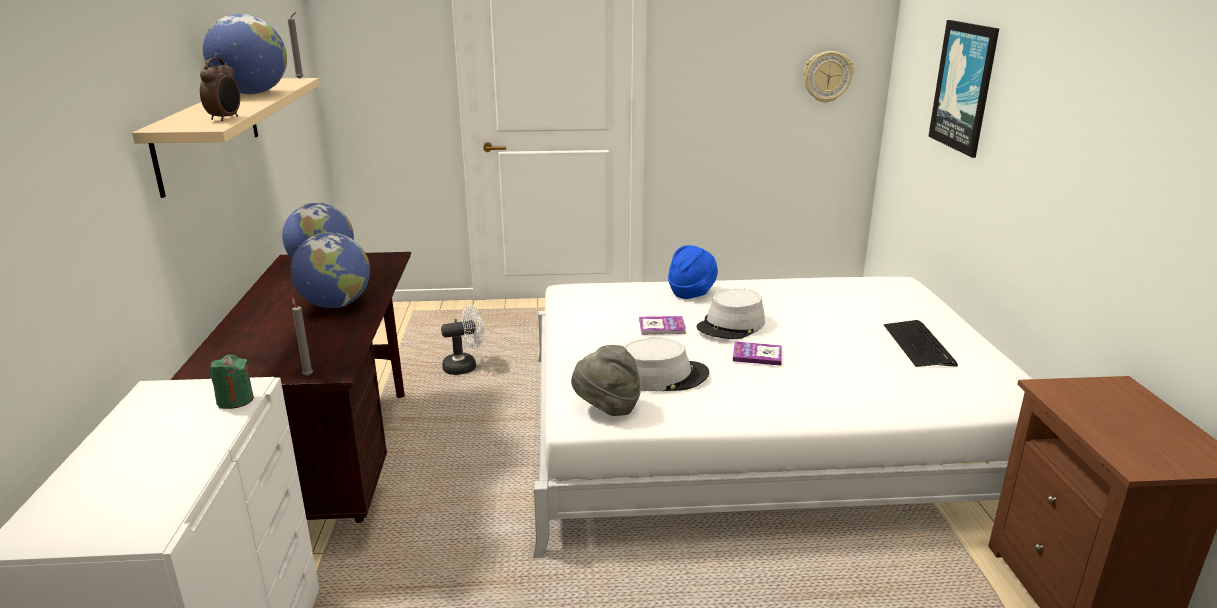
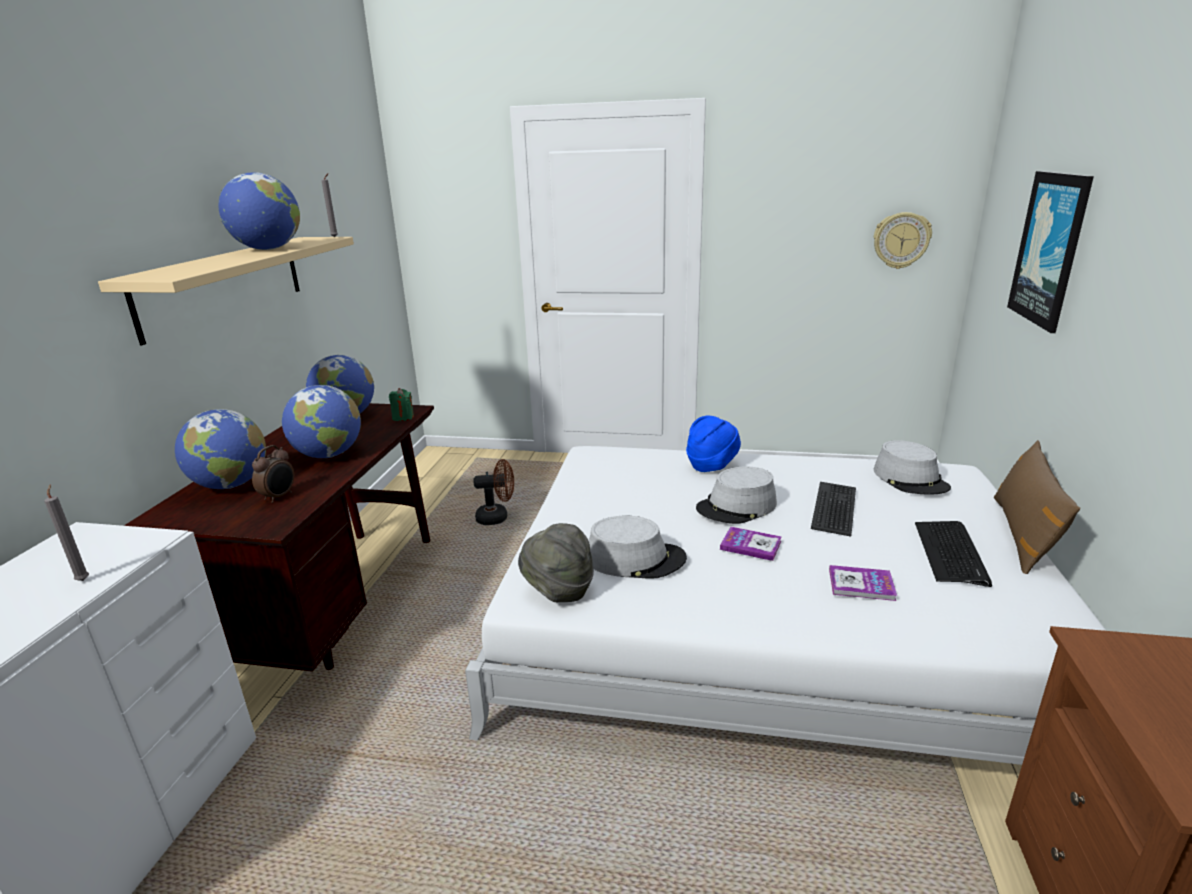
camera: 15 degrees right, 0 degrees up
alarm clock [200,57,240,121] -> alarm clock moved to [252,445,294,503]
green candle [209,355,254,409] -> green candle moved to [389,388,414,421]
grey candle [292,297,313,376] -> grey candle moved to [44,484,89,581]
white fan [441,305,484,375] -> brown fan [474,459,514,525]
book [639,316,686,335] -> book moved to [829,565,897,601]
none -> globe [175,409,266,489]
none -> keyboard [811,482,856,536]
none -> grey hat [874,440,951,495]
none -> brown pillow [994,440,1080,574]

